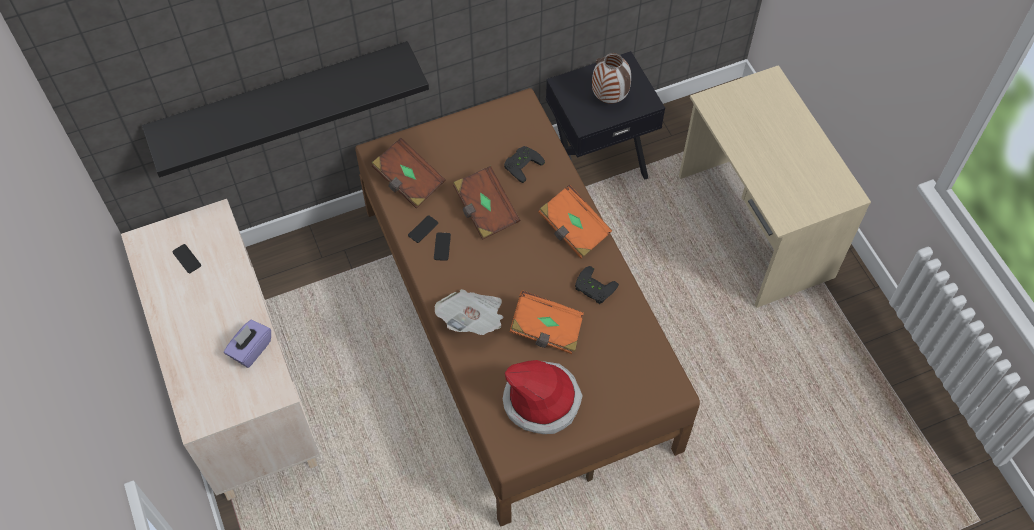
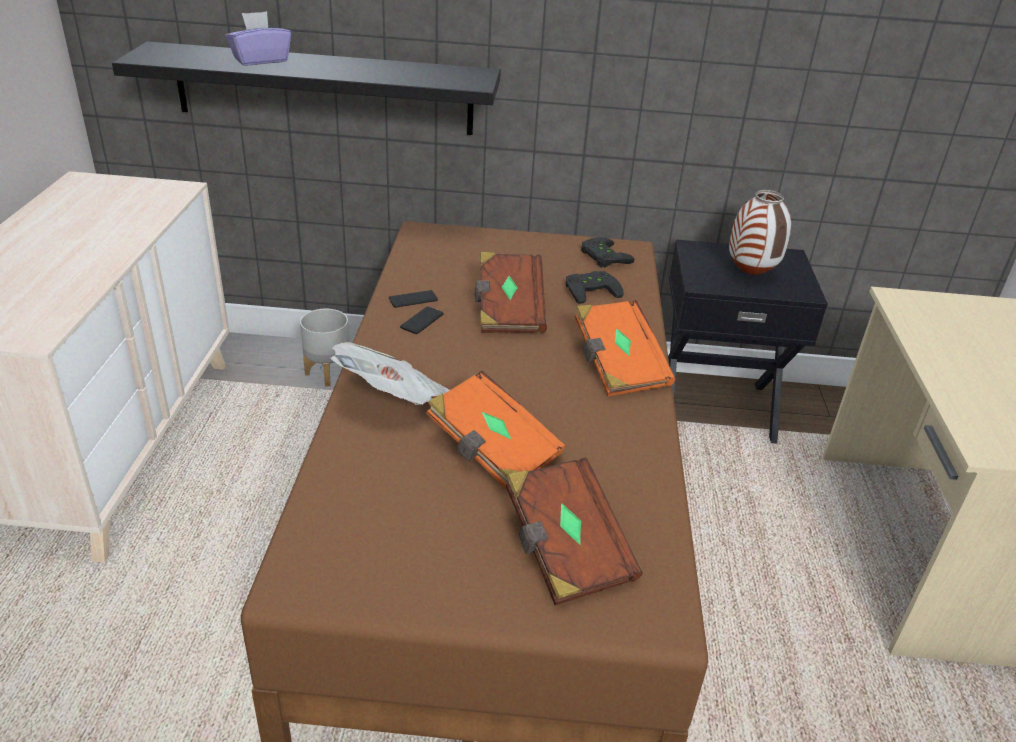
camera: 25 degrees right, 25 degrees down
phone [172,244,201,273] -> none
purple tissue box [224,320,271,368] -> purple tissue box moved to [226,11,292,65]
brown book [372,137,446,209] -> brown book moved to [506,457,643,605]
hat [503,360,583,434] -> none
black game controller [575,266,619,304] -> black game controller moved to [581,237,635,268]
none -> grey planter [300,309,349,387]

